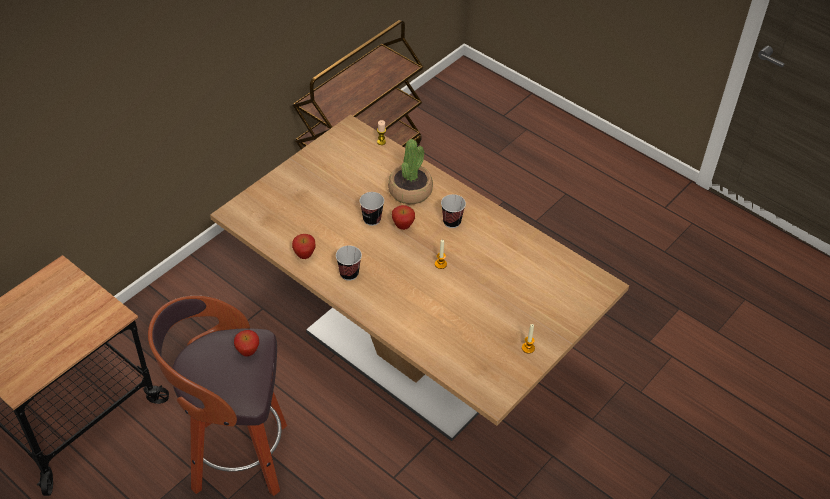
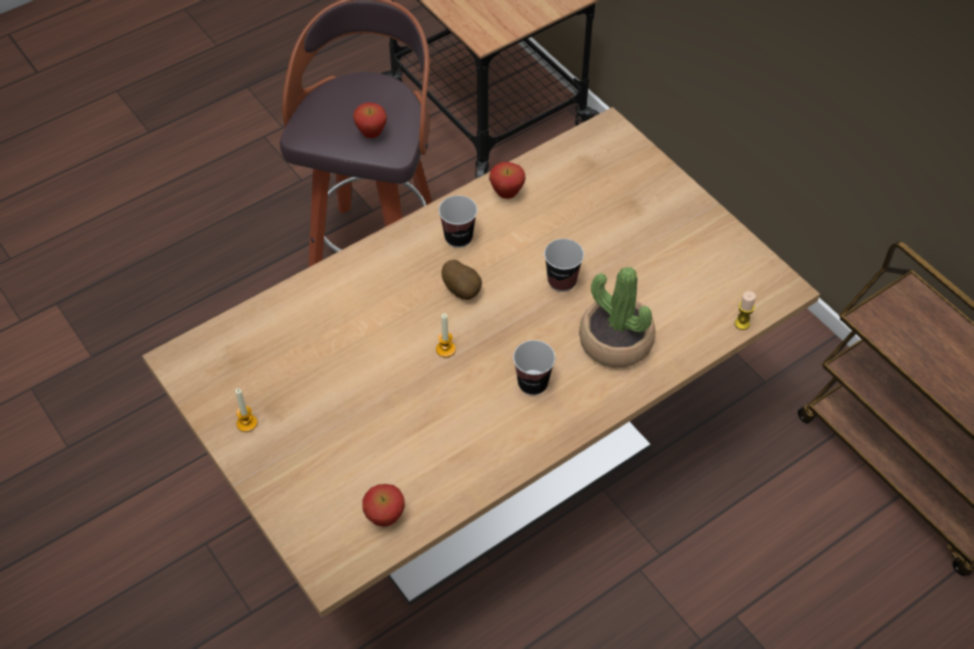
camera: 105 degrees right, 5 degrees up
apple [392,205,415,230] -> apple moved to [362,484,405,527]
none -> potato [442,260,482,300]

